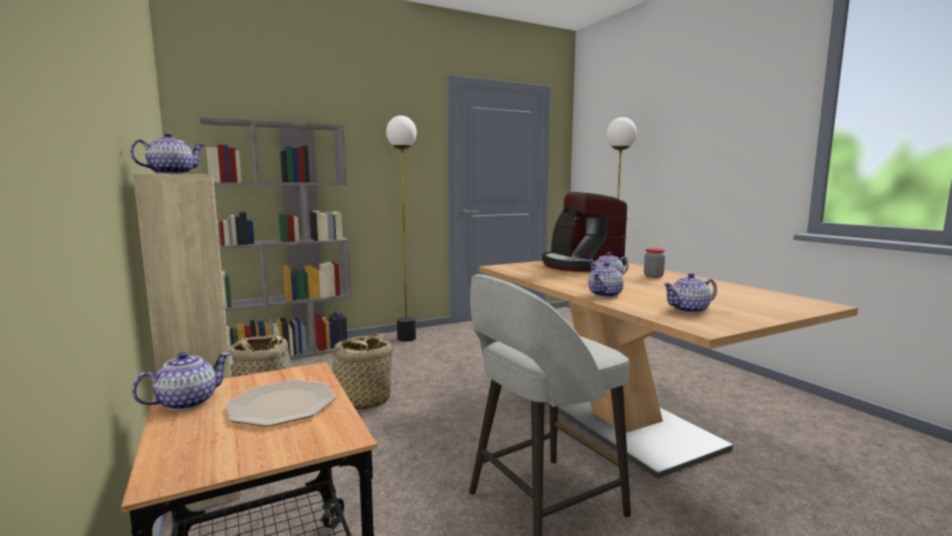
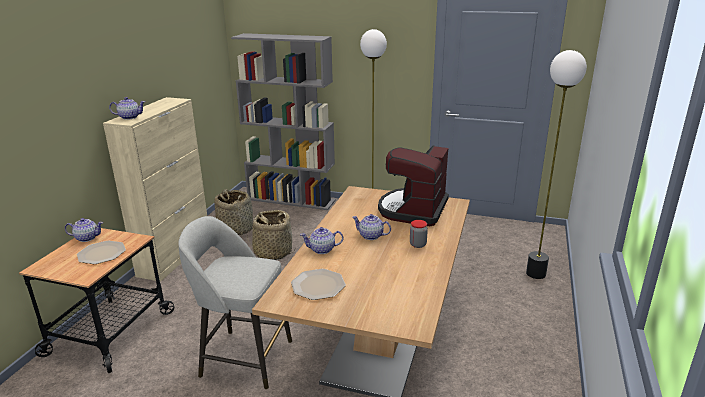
camera: 45 degrees right, 15 degrees up
teapot [663,273,717,313] -> plate [291,269,346,300]

